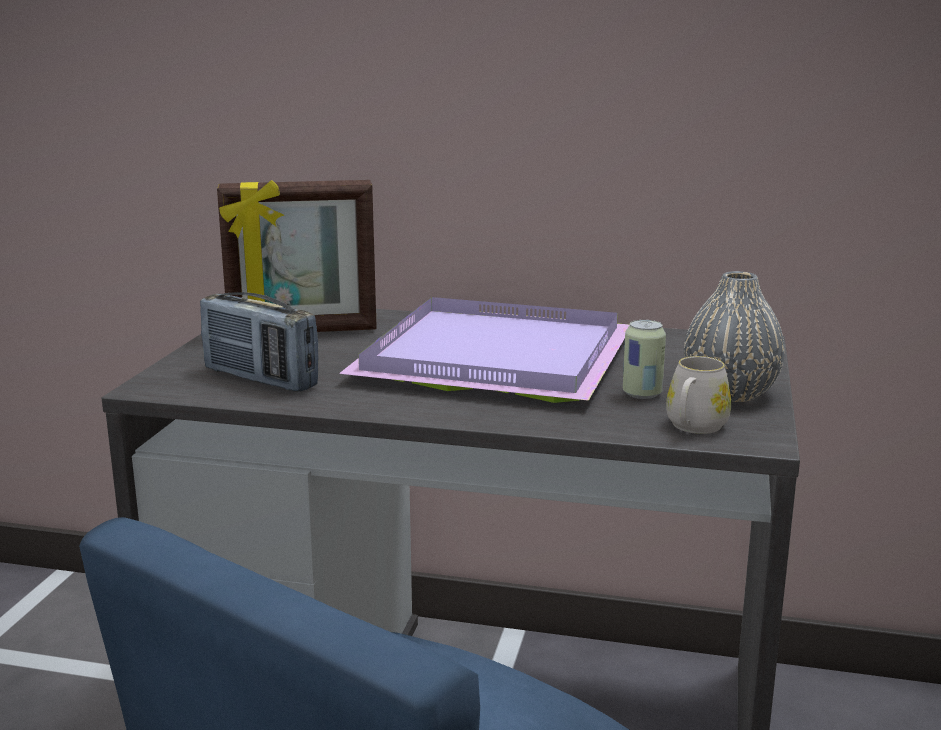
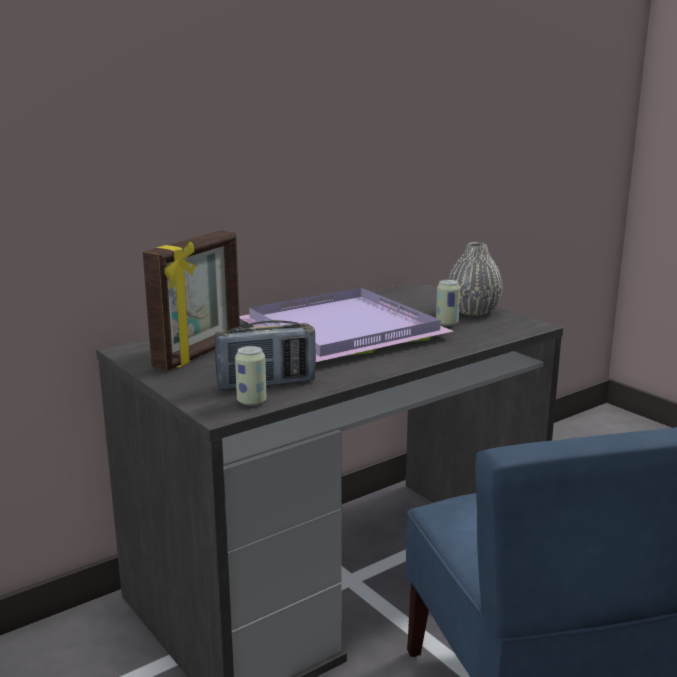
camera: 50 degrees left, 0 degrees up
white mug [666,356,731,434] -> none
none -> can [235,346,267,406]

